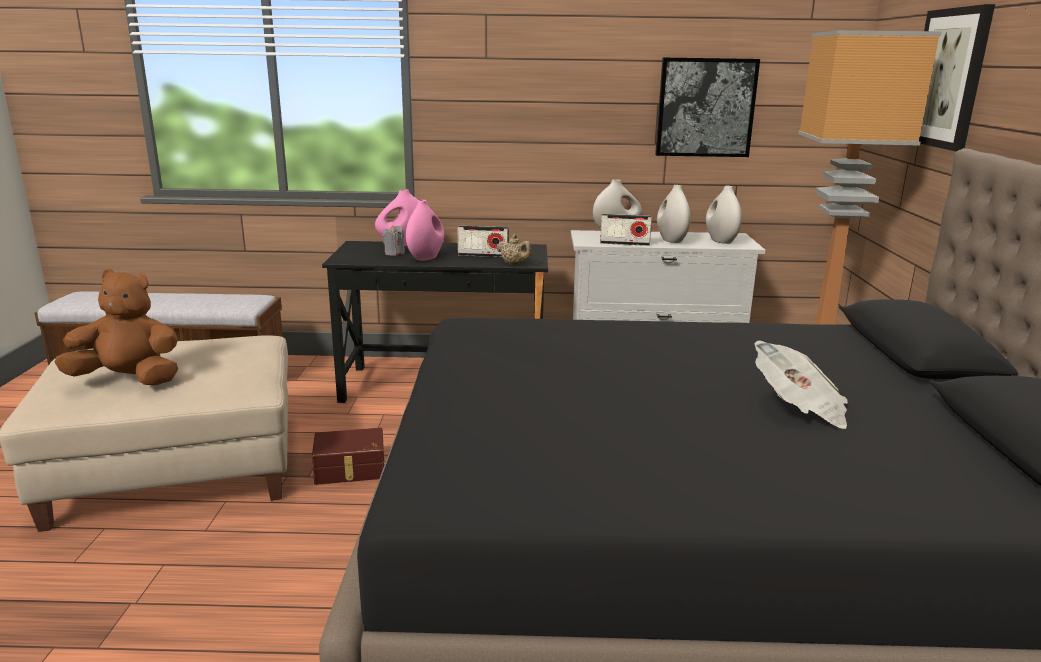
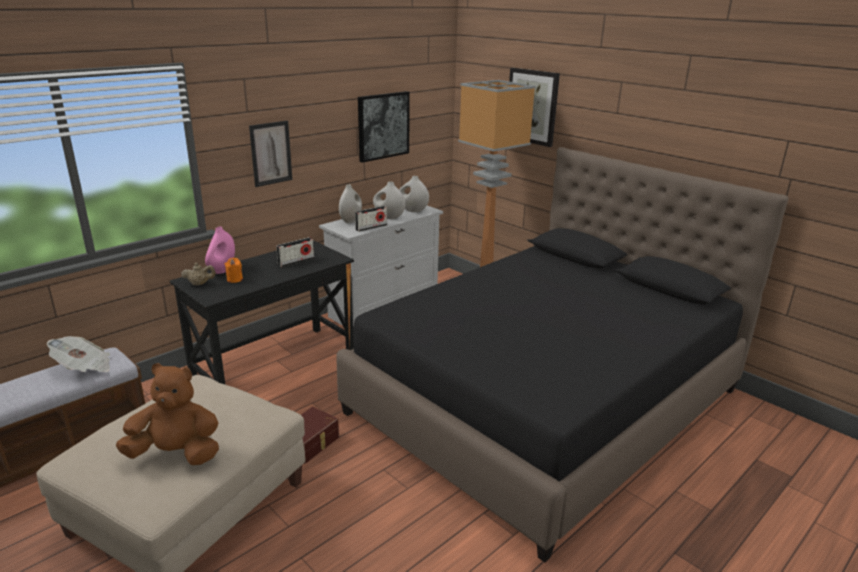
camera: 45 degrees left, 5 degrees up
brown plush toy [55,269,178,385] -> brown plush toy turned 45 degrees clockwise [115,363,219,465]
grey candle [383,225,405,256] -> orange candle [225,258,243,283]
pink vase [406,200,444,261] -> none
beige teapot [497,235,532,264] -> beige teapot moved to [181,263,216,286]
newspaper [754,341,848,429] -> newspaper moved to [47,336,110,372]
none -> picture [249,121,292,187]

